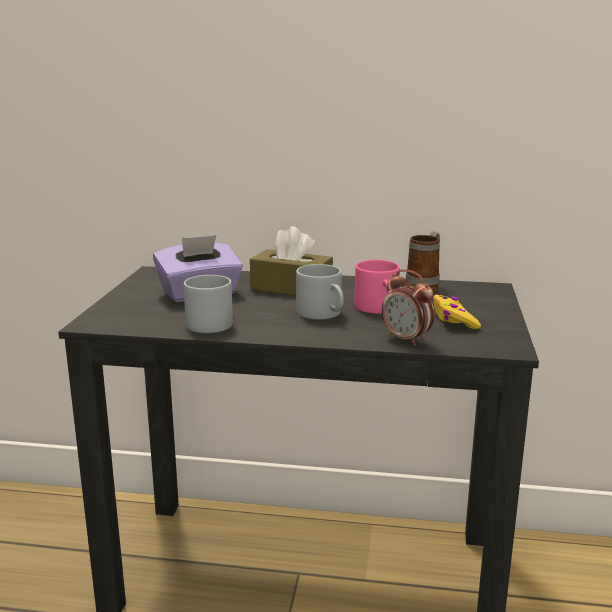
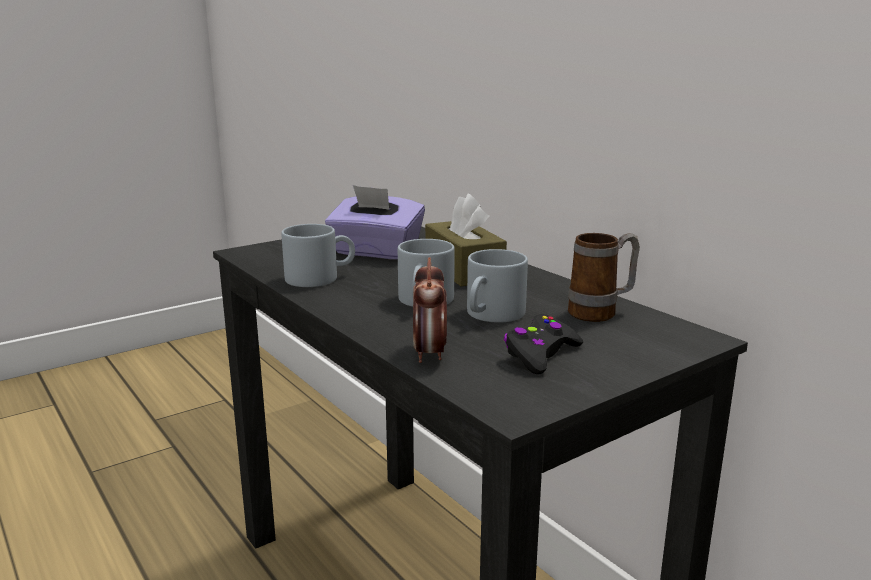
camera: 45 degrees right, 0 degrees up
pink mug [355,260,400,314] -> grey mug [467,249,528,322]
yellow game controller [432,295,481,330] -> black game controller [504,314,583,374]

